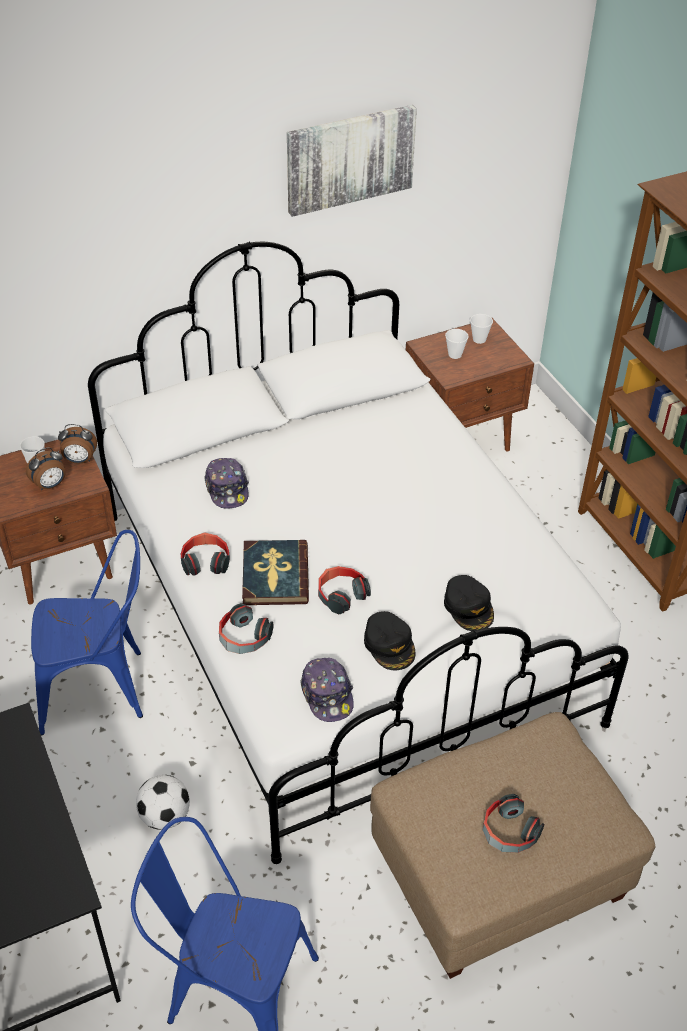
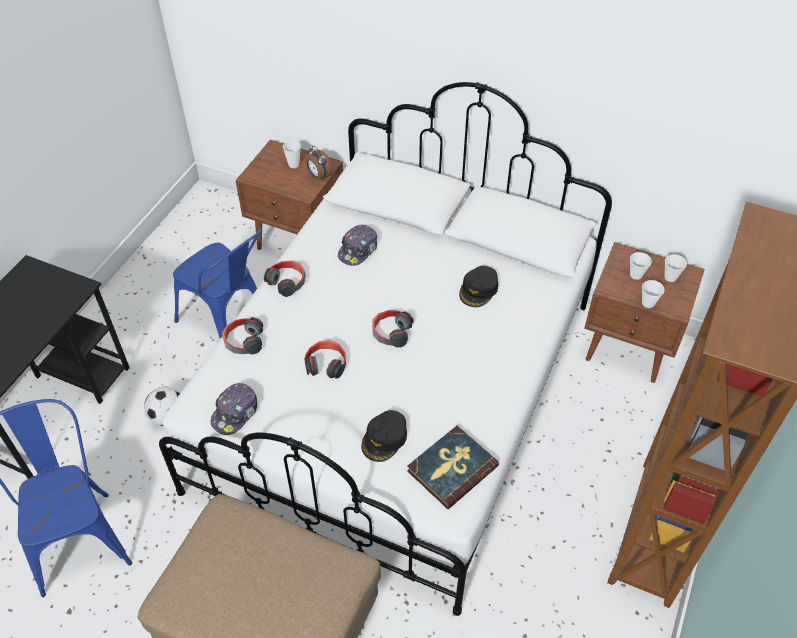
camera: 50 degrees right, 5 degrees up
alarm clock [26,447,65,490] -> none
book [242,540,309,605] -> book moved to [407,426,499,509]
picture [287,105,417,217] -> none
black cap [364,611,415,670] -> black cap moved to [459,266,498,307]
headphones [483,794,544,853] -> headphones moved to [372,310,413,348]
none -> cup [642,280,665,308]

